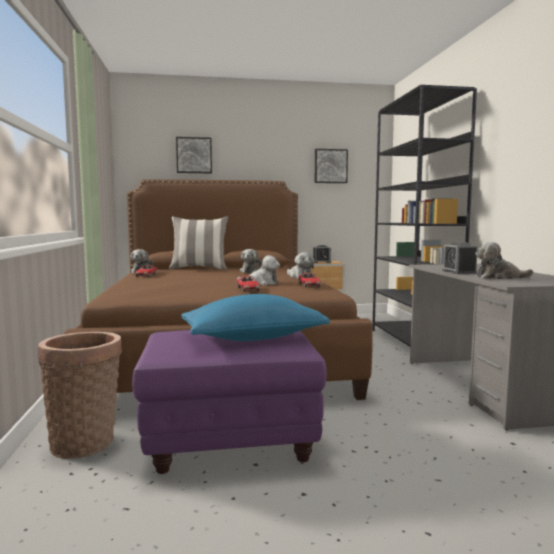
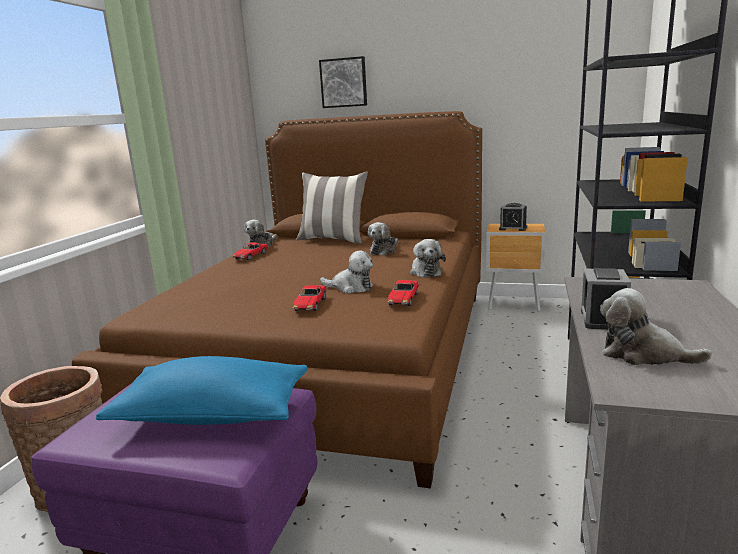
camera: 25 degrees right, 10 degrees up
picture [315,149,348,183] -> none

